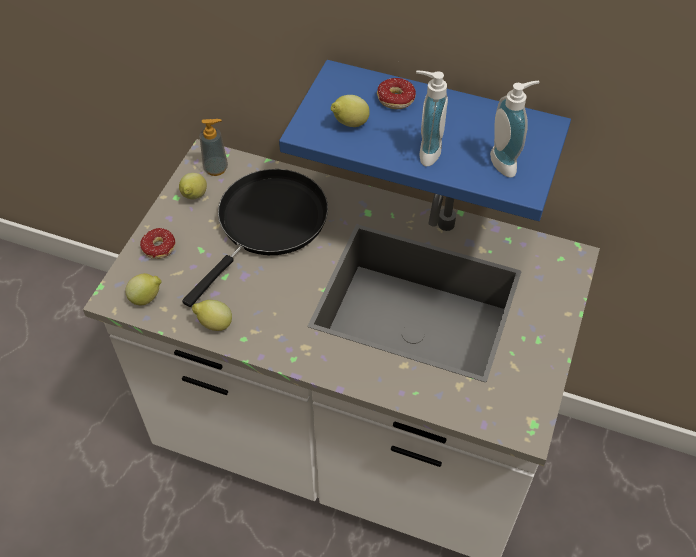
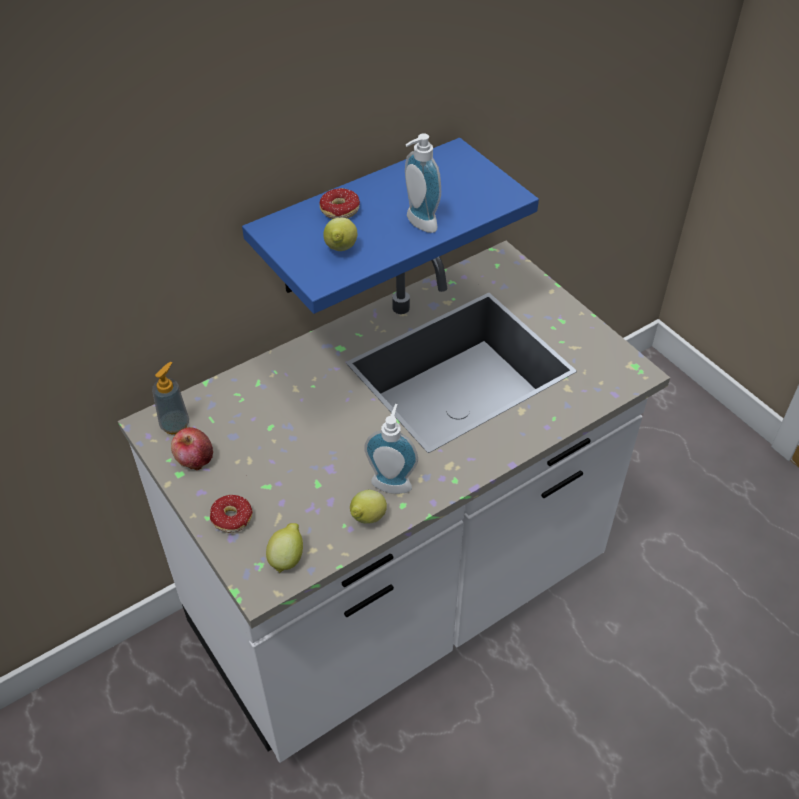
camera: 55 degrees left, 5 degrees down
lemon [179,173,207,200] -> apple [171,427,213,470]
black frying pan [182,169,328,307] -> none
soap dispenser [490,81,539,177] -> soap dispenser moved to [364,404,418,494]

